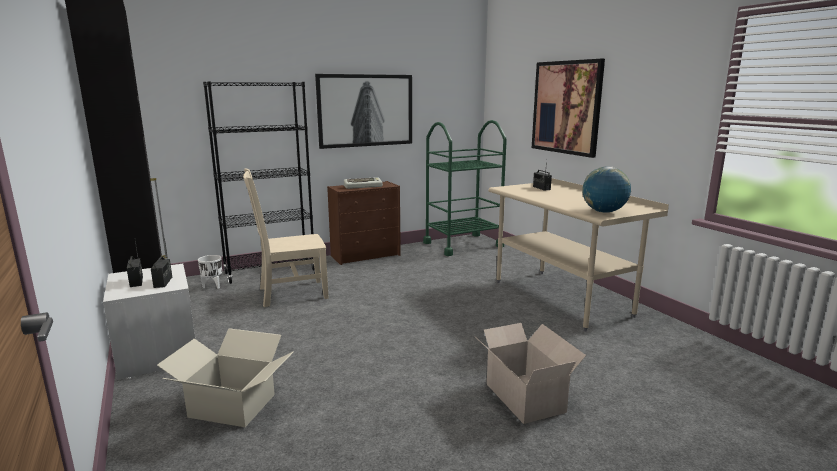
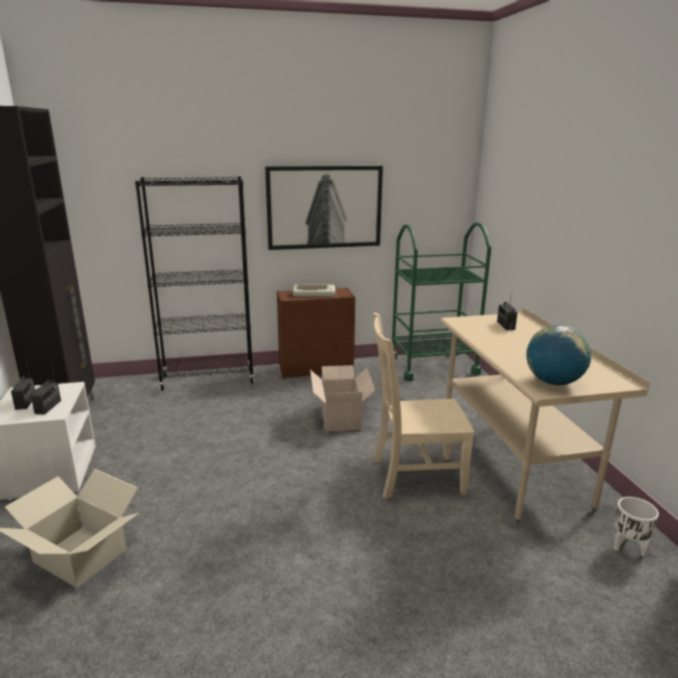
camera: 15 degrees right, 5 degrees up
white planter [198,255,222,289] -> white planter moved to [613,497,659,557]
beige chair [243,168,329,307] -> beige chair moved to [373,312,474,499]
cardboard box [478,323,586,424] -> cardboard box moved to [310,365,375,431]
picture [532,59,605,158] -> none

